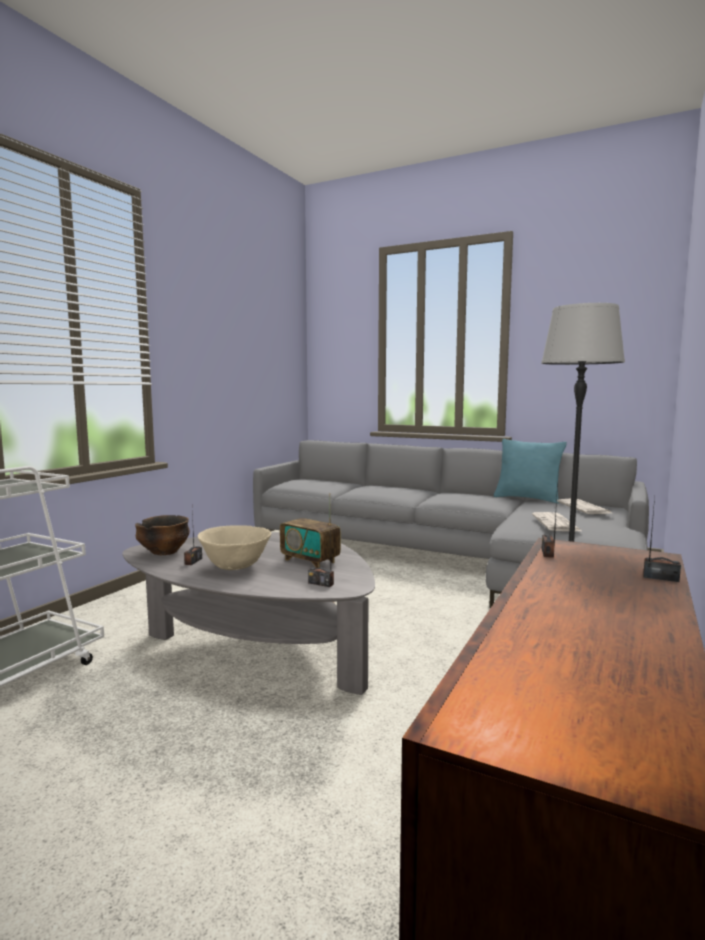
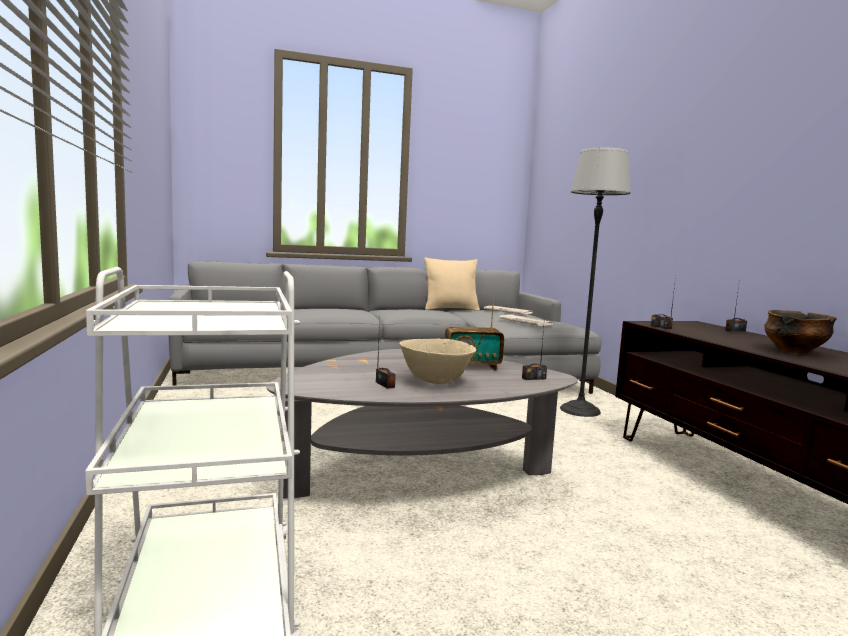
camera: 45 degrees left, 0 degrees up
bowl [135,515,190,556] -> bowl moved to [764,310,837,354]
turquoise pillow [494,439,567,504] -> beige pillow [424,257,480,311]

